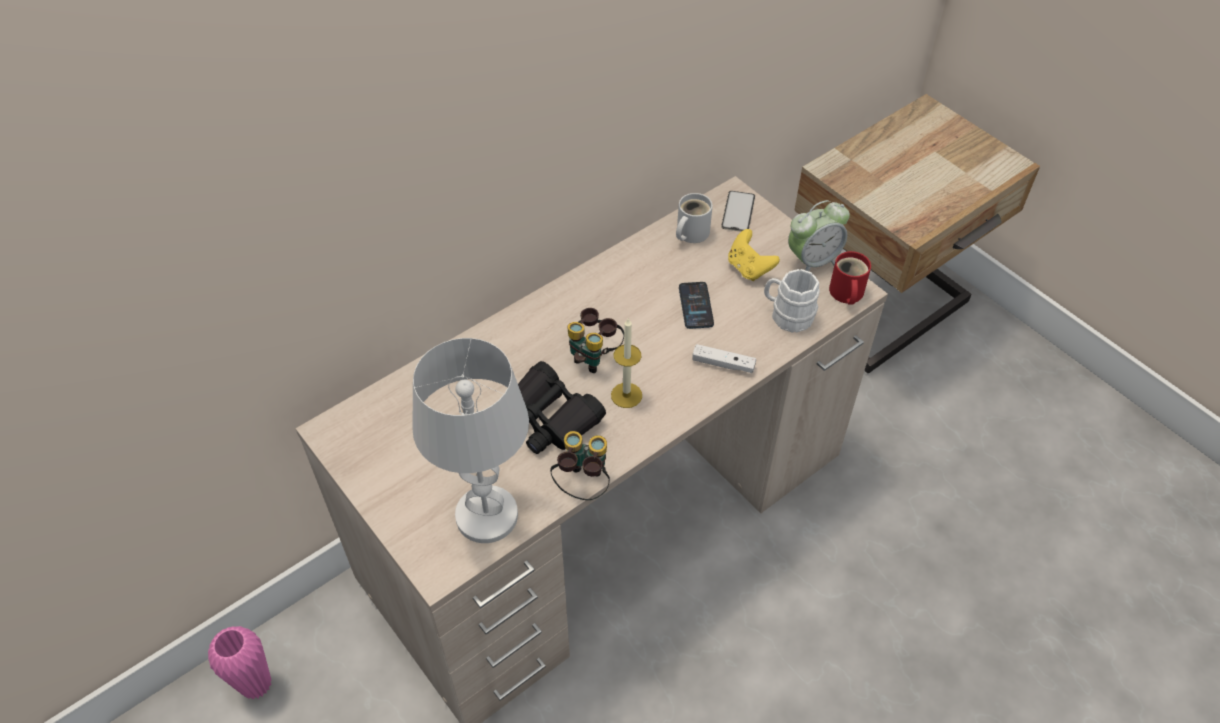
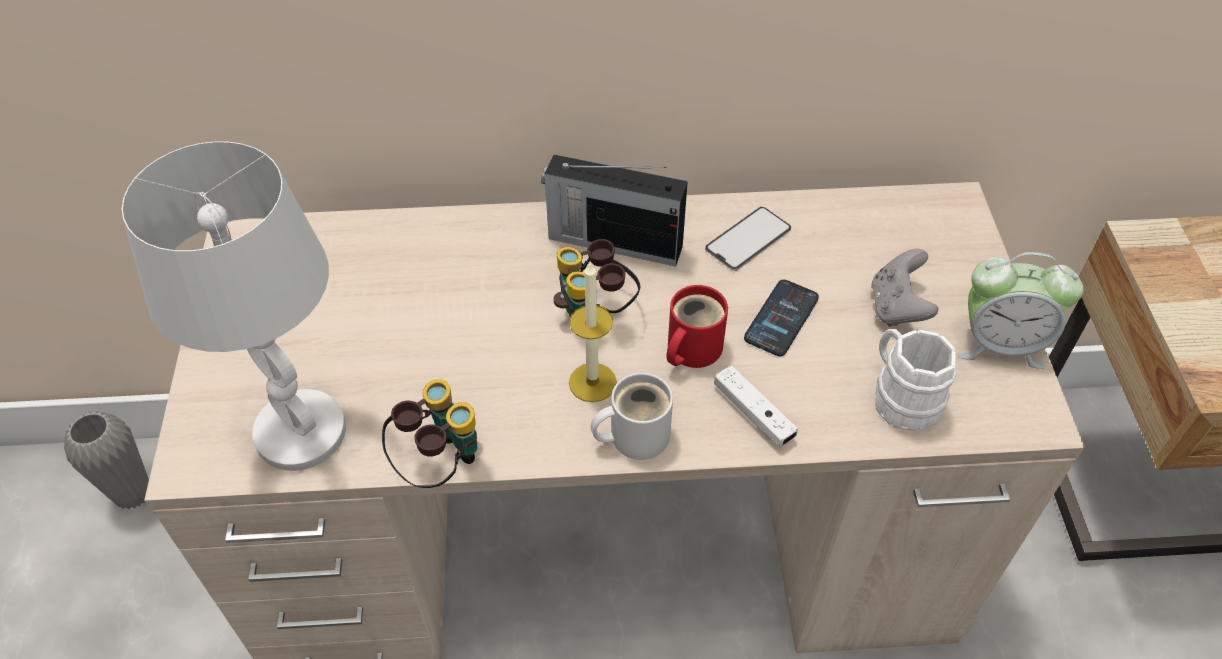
camera: 35 degrees right, 0 degrees up
pink vase [208,626,272,699] -> grey vase [64,411,149,510]
black binoculars [518,361,606,454] -> none
white mug [676,193,713,243] -> white mug moved to [591,373,673,460]
phone [721,191,755,232] -> phone moved to [705,207,791,271]
yellow game controller [728,229,780,281] -> grey game controller [871,249,938,327]
red mug [829,251,871,304] -> red mug moved to [666,285,728,368]
none -> radio [541,155,688,266]

